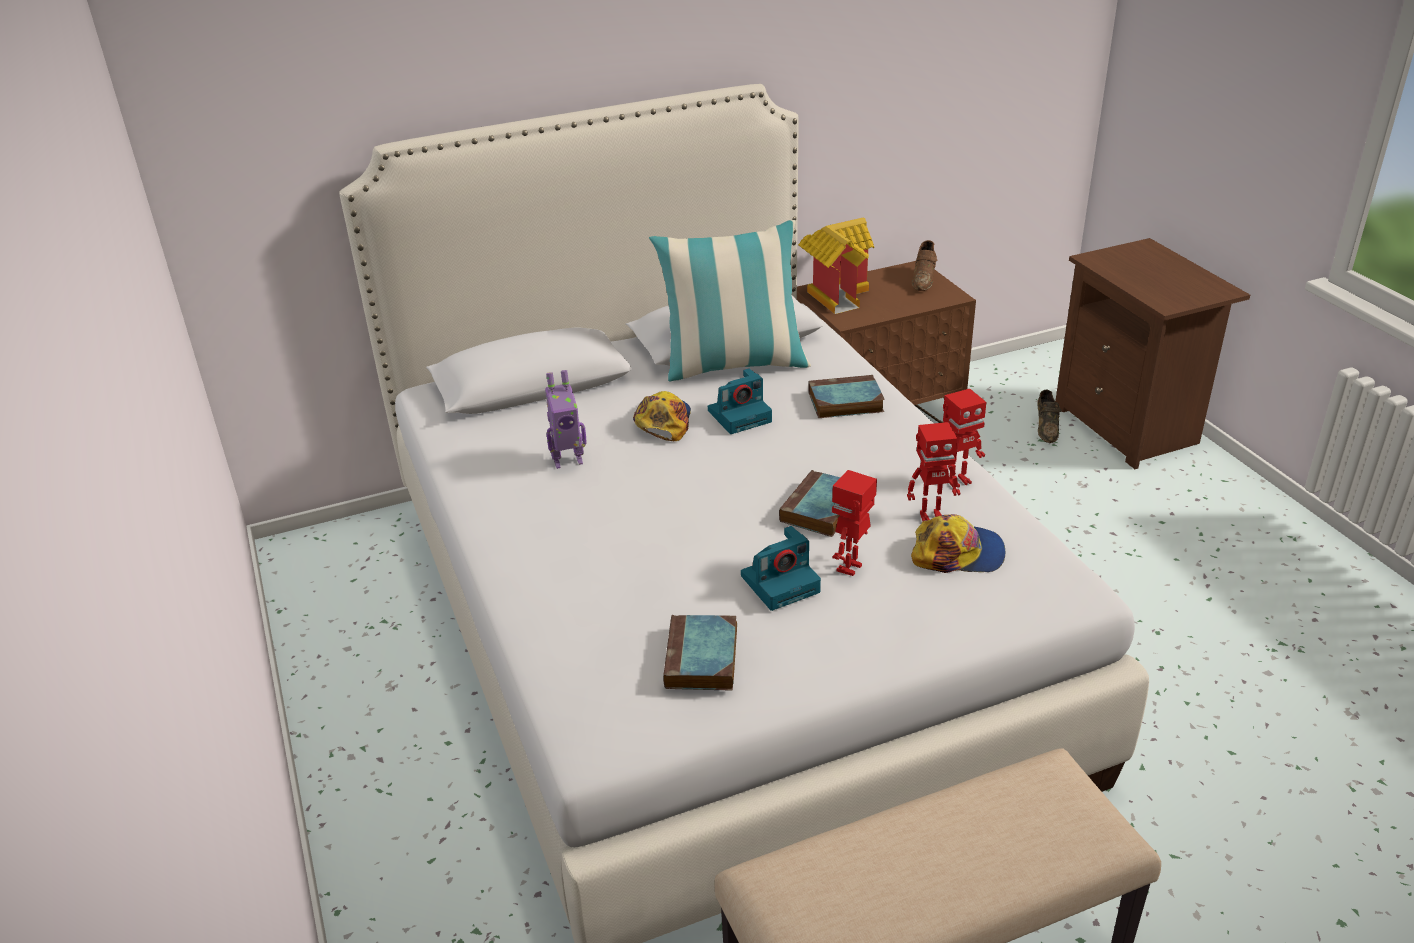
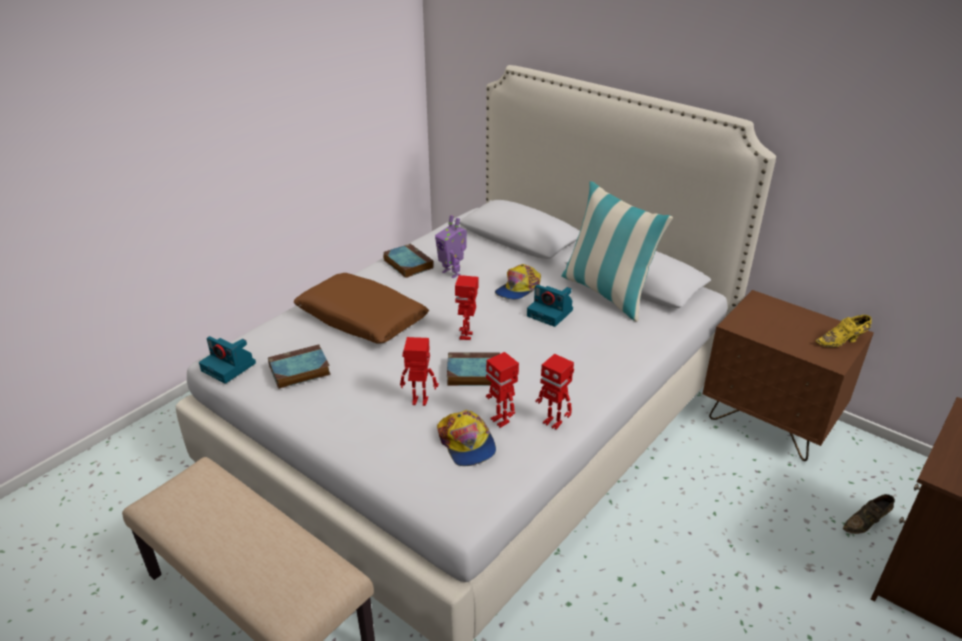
camera: 60 degrees right, 0 degrees up
cap [633,391,691,441] -> cap turned 150 degrees clockwise [495,264,541,299]
camera [741,526,821,611] -> camera moved to [199,336,256,384]
toy house [798,217,874,314] -> none
book [808,375,885,418] -> book moved to [383,244,434,278]
brown shoe [912,240,937,291] -> yellow shoe [815,315,872,348]
none -> brown pillow [294,273,429,343]
none -> toy robot [455,275,478,340]

